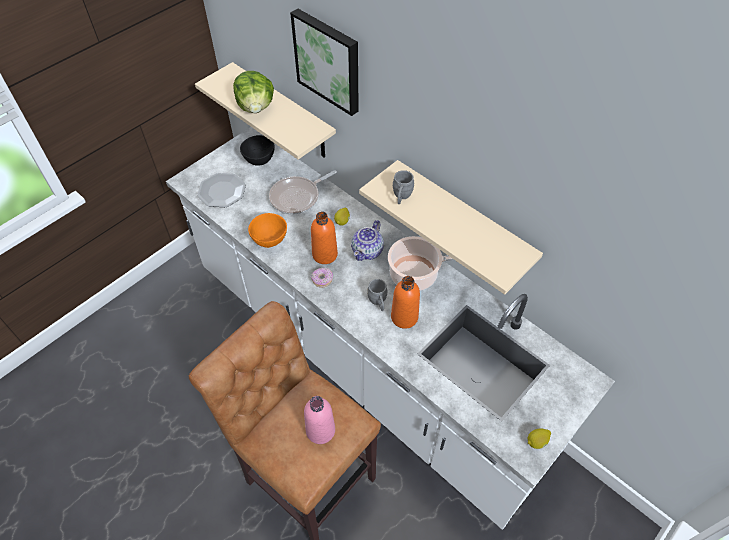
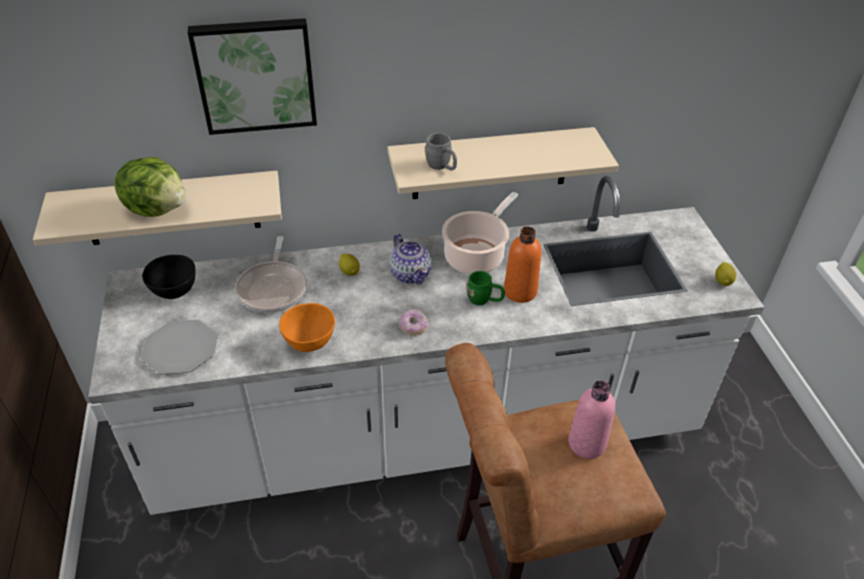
camera: 55 degrees left, 10 degrees down
orange bottle [311,212,338,264] -> none
grey mug [367,279,387,311] -> green mug [466,271,505,305]

